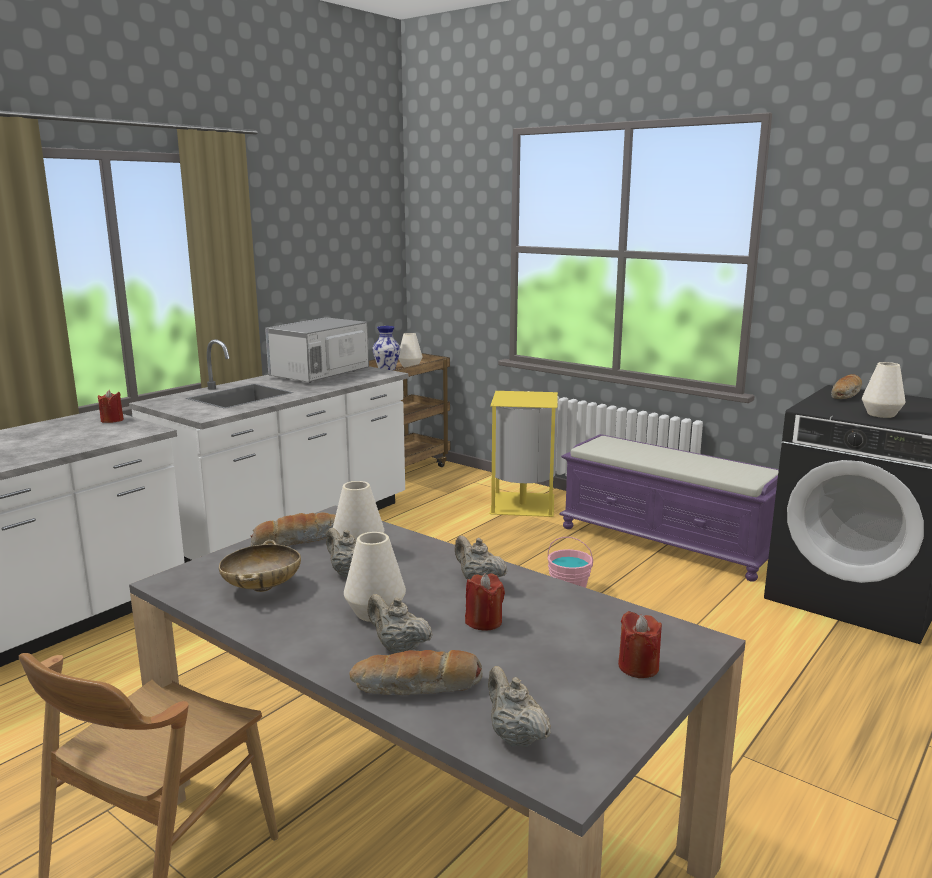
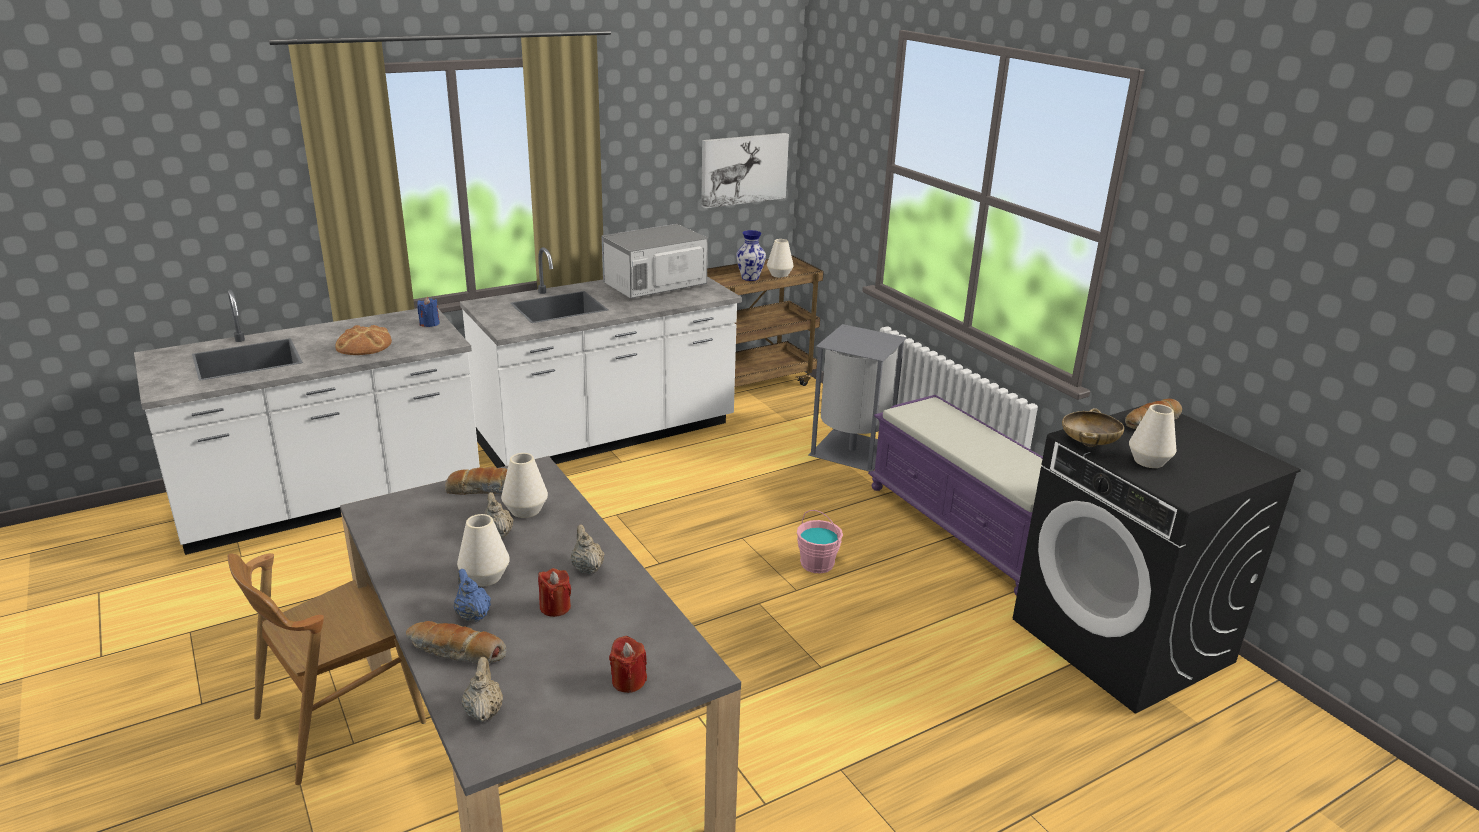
camera: 20 degrees right, 10 degrees up
red candle [98,390,124,423] -> blue candle [417,297,440,327]
beige bowl [219,540,301,592] -> beige bowl moved to [1062,408,1124,447]
beige teapot [368,594,433,653] -> blue teapot [454,569,491,622]
yellow trash can [489,391,558,517] -> grey trash can [809,324,907,472]
none -> bread [335,325,392,355]
none -> picture [701,133,789,208]

